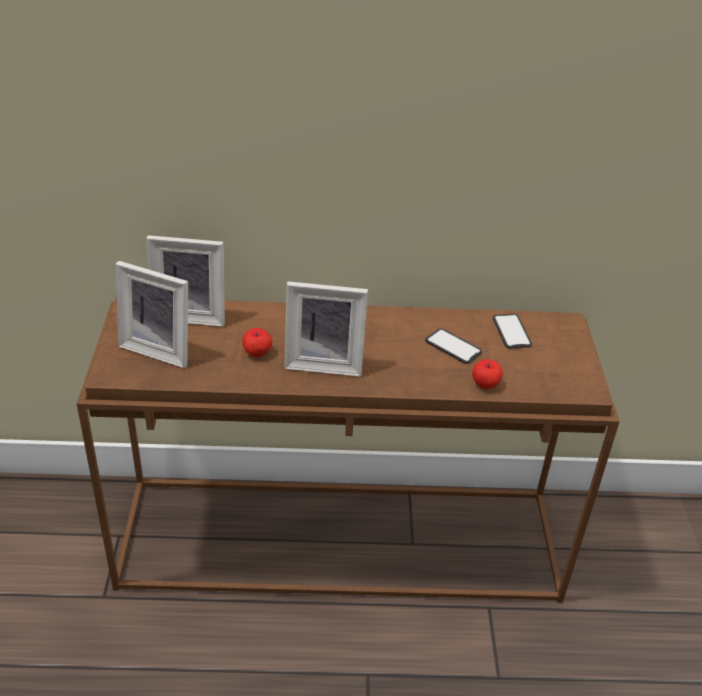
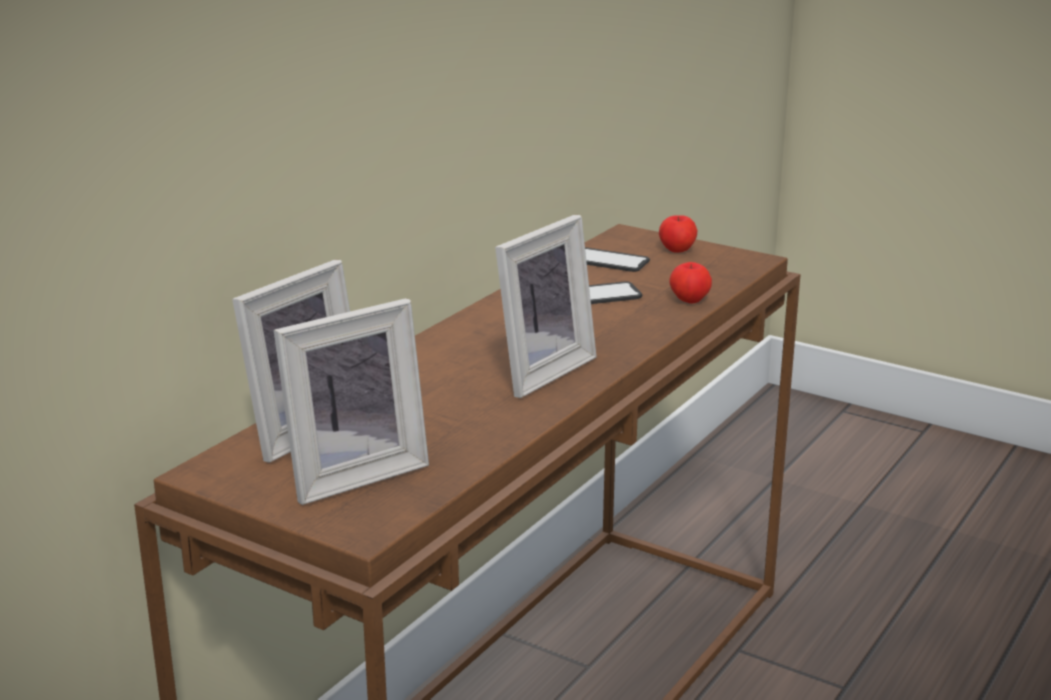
camera: 55 degrees left, 15 degrees down
apple [242,328,273,357] -> apple moved to [659,215,697,253]

